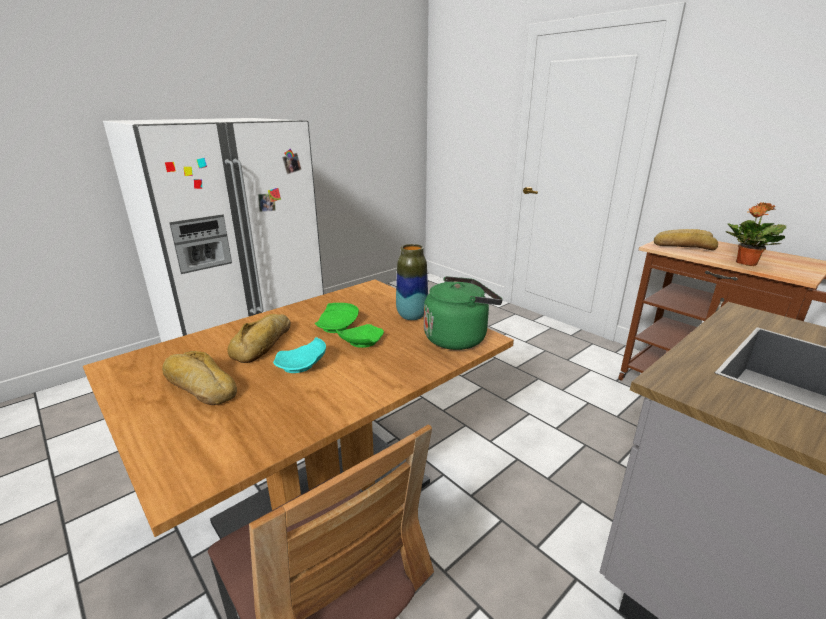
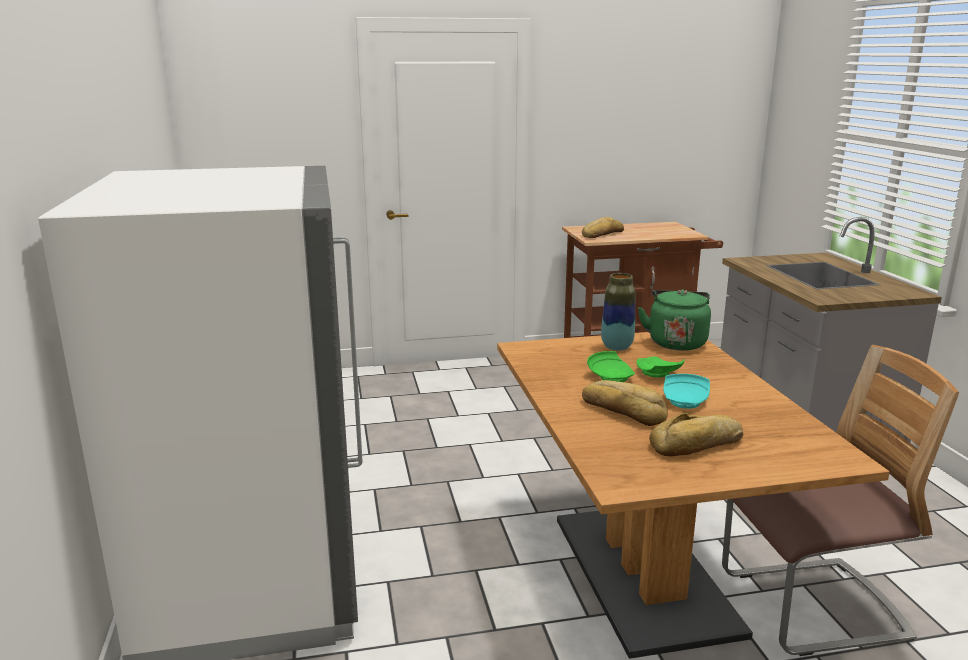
camera: 60 degrees left, 5 degrees down
potted plant [725,202,786,266] -> none

